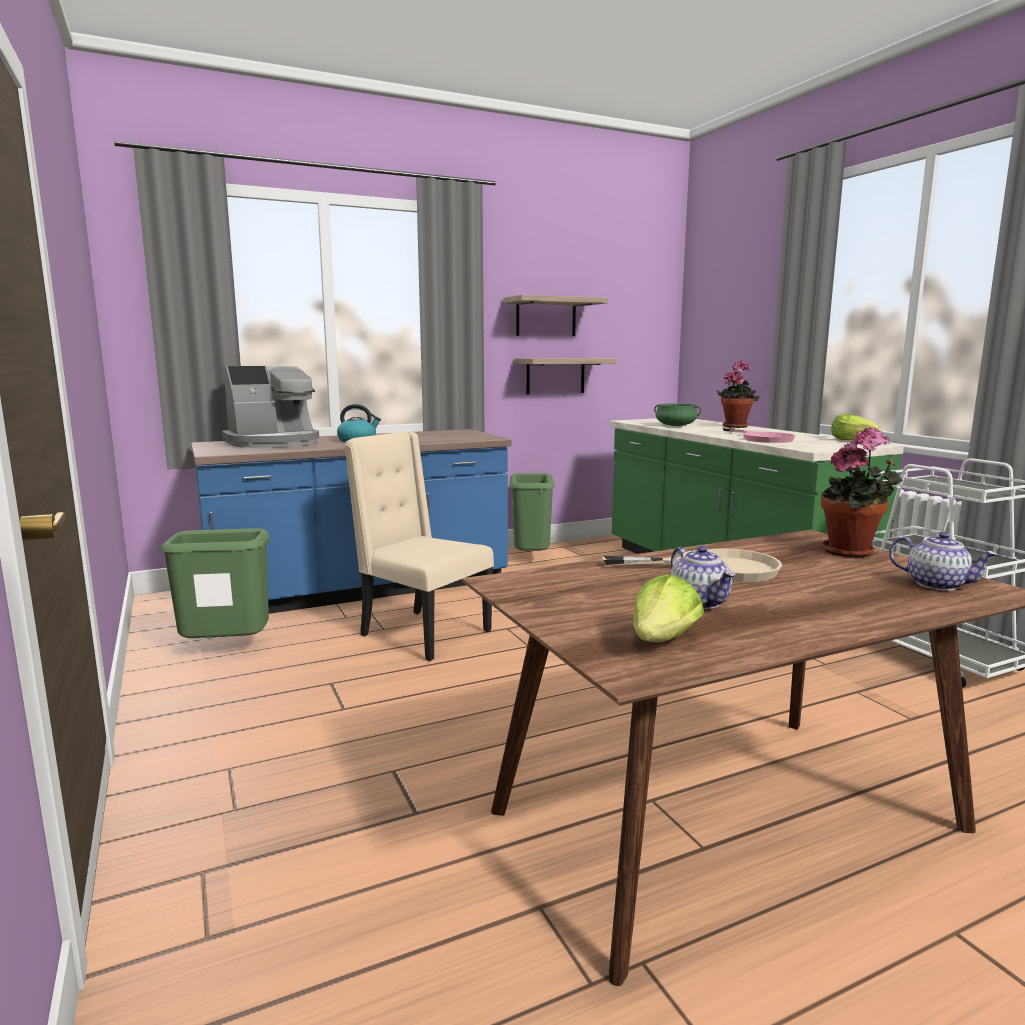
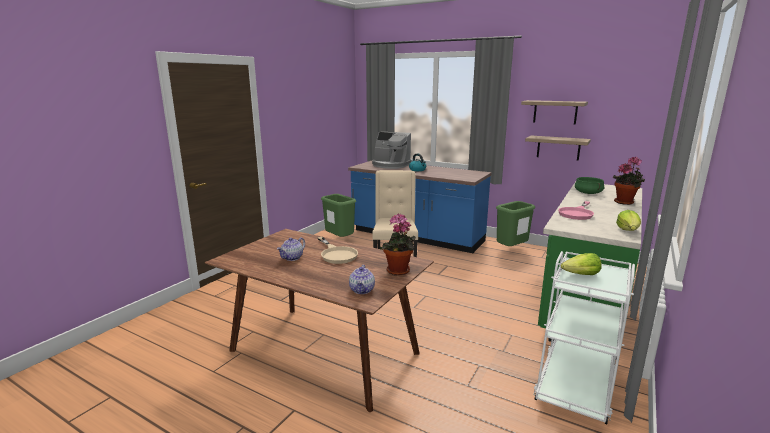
camera: 55 degrees right, 5 degrees up
lettuce [633,574,704,642] -> lettuce moved to [561,253,602,275]

